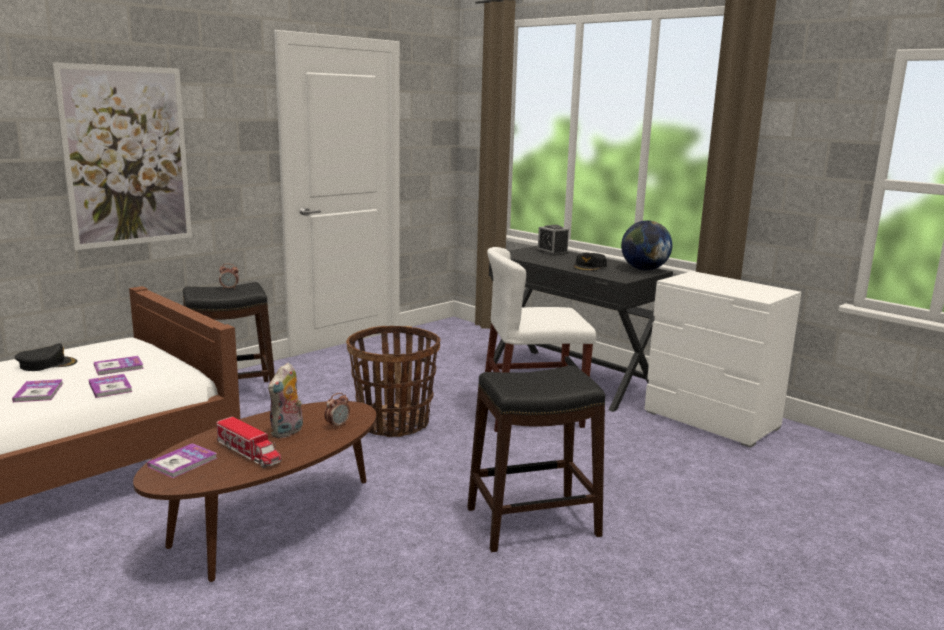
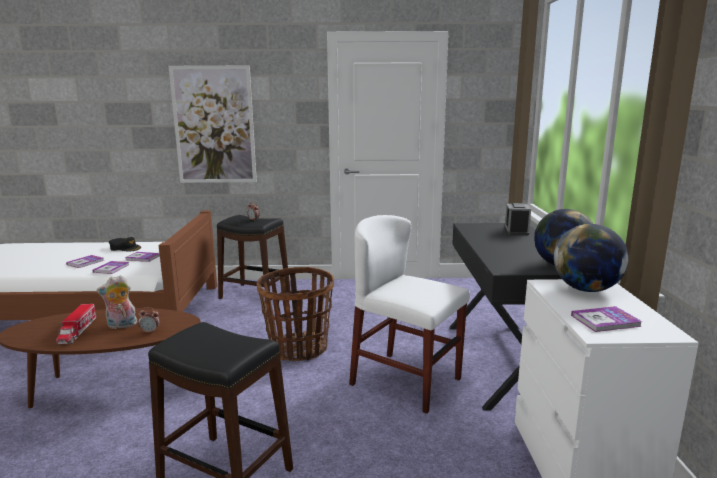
camera: 45 degrees right, 0 degrees up
book [147,443,217,478] -> book moved to [571,306,643,332]
black cap [573,252,607,271] -> none
none -> globe [554,224,629,292]

